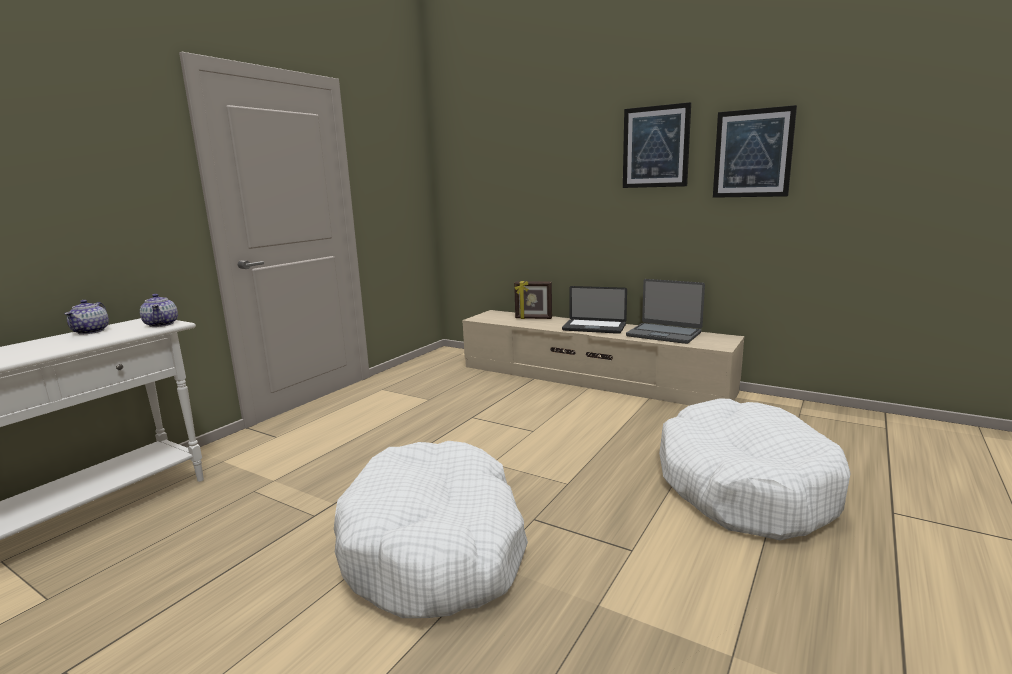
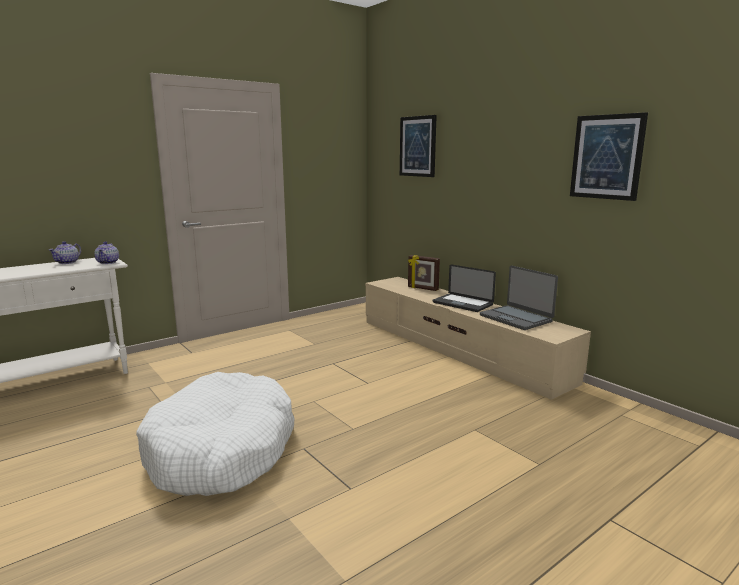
camera: 20 degrees right, 0 degrees up
picture [623,102,691,188] -> picture moved to [400,115,437,177]
white dog bed [659,399,851,541] -> none

